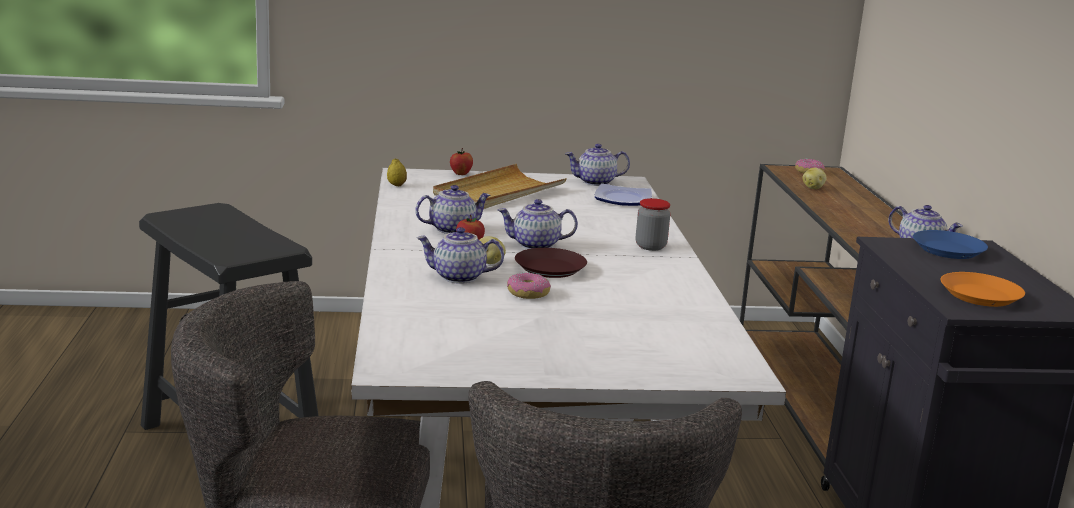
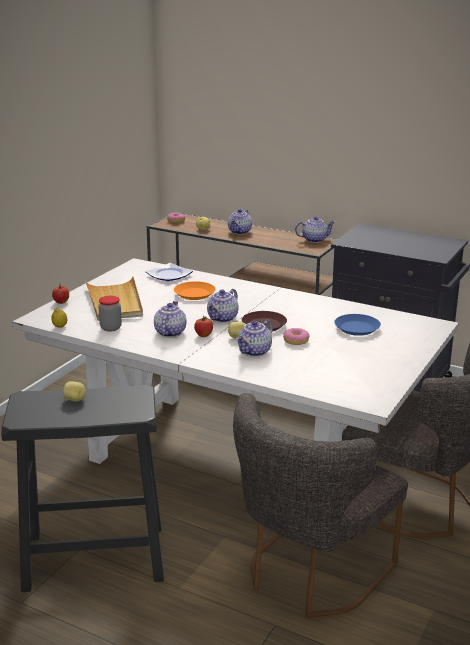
camera: 55 degrees left, 5 degrees up
teapot [565,144,630,186] -> teapot moved to [228,209,252,235]
jar [636,198,670,251] -> jar moved to [98,296,122,332]
blue plate [913,230,988,259] -> blue plate moved to [334,314,381,336]
orange plate [940,272,1025,307] -> orange plate moved to [174,281,216,300]
none -> potato [63,381,86,401]

